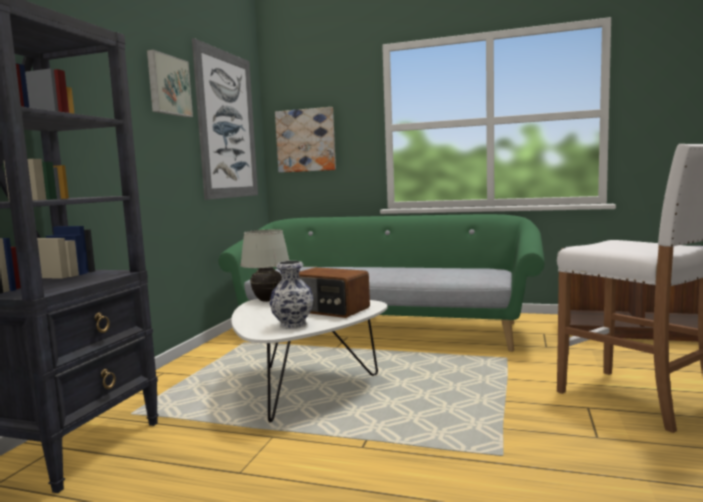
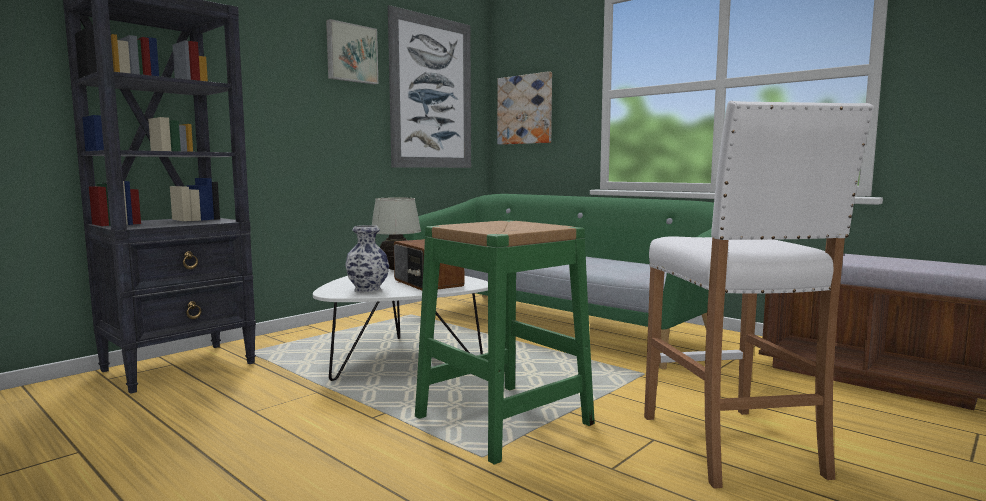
camera: 25 degrees right, 0 degrees up
none -> green stool [415,220,595,465]

